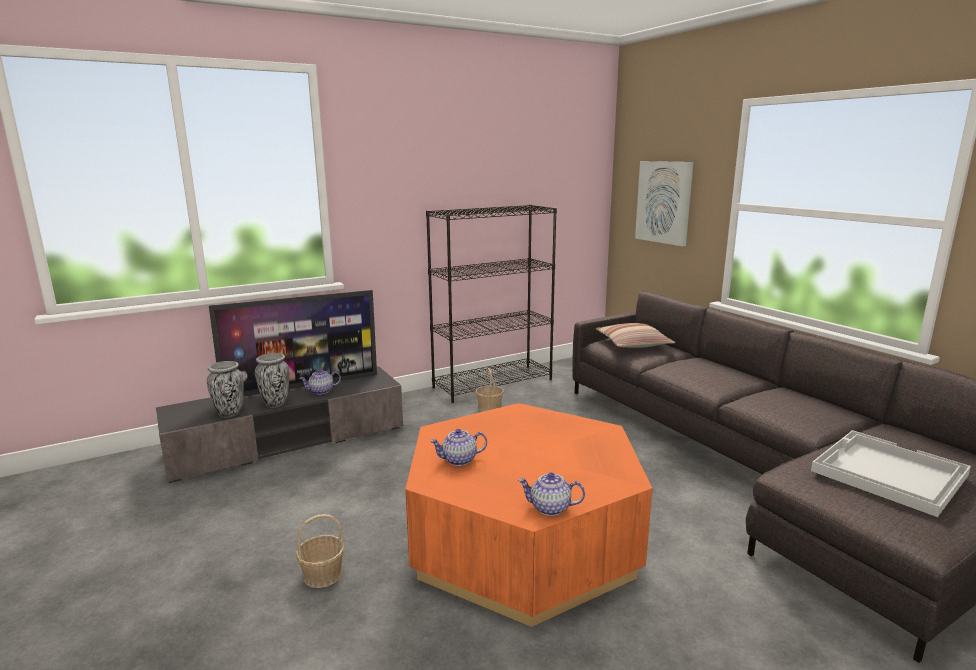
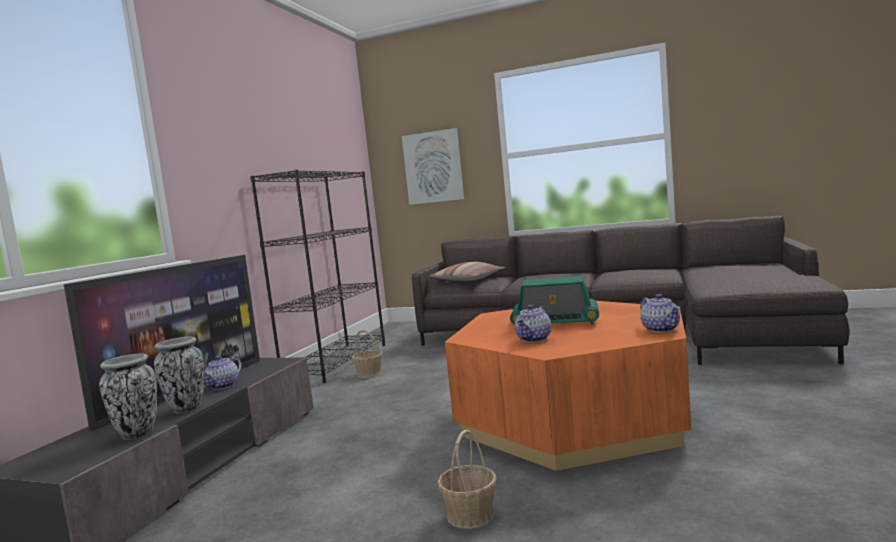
camera: 40 degrees left, 10 degrees down
teapot [518,472,585,516] -> teapot turned 75 degrees counterclockwise [640,294,680,333]
white tray [811,430,971,517] -> none
none -> radio [510,276,599,325]

